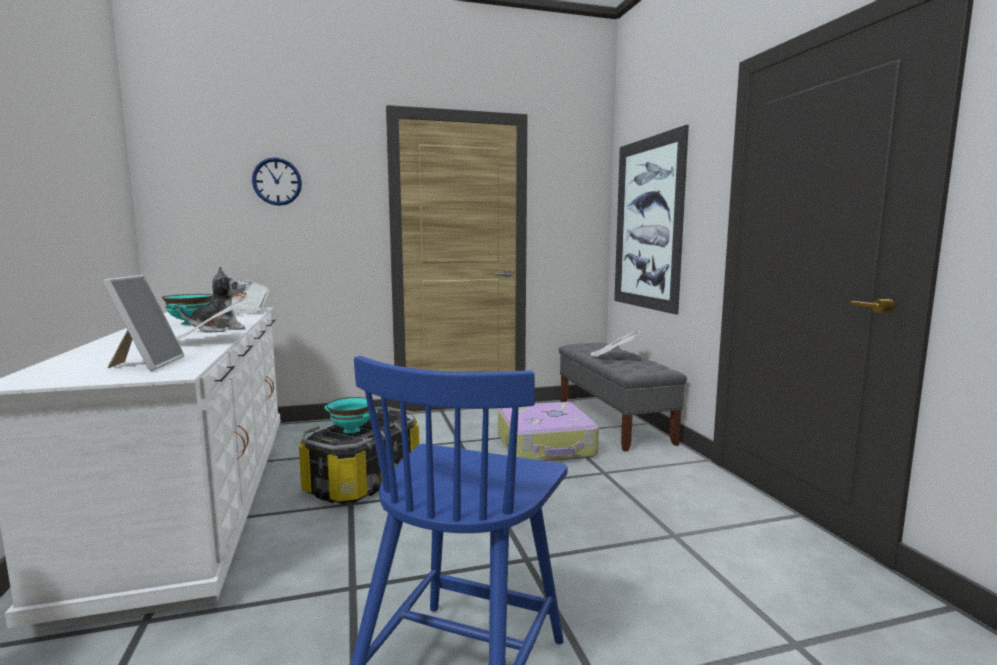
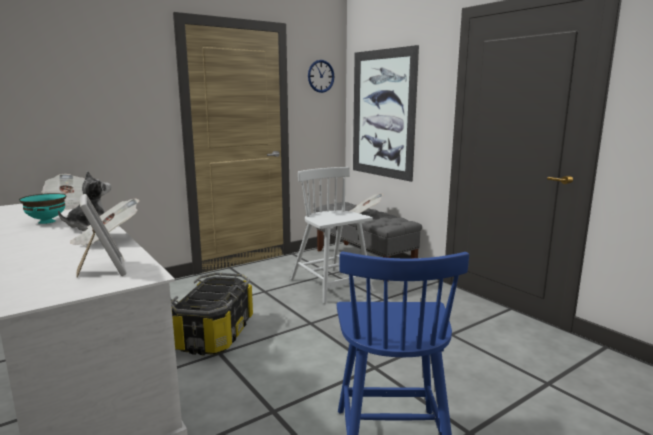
camera: 20 degrees left, 5 degrees up
wall clock [252,157,302,206] -> wall clock moved to [308,60,335,93]
turquoise bowl [324,397,378,433] -> none
suitcase [498,402,599,461] -> white chair [291,167,373,304]

